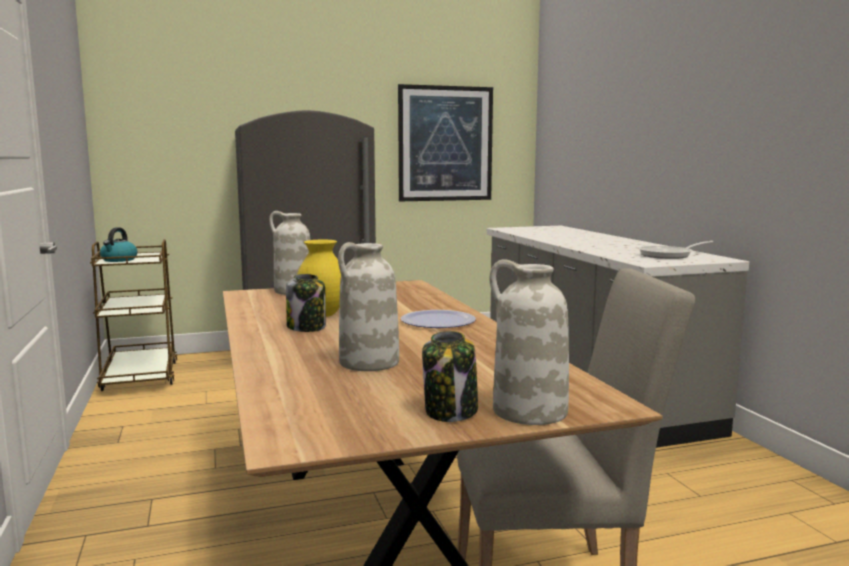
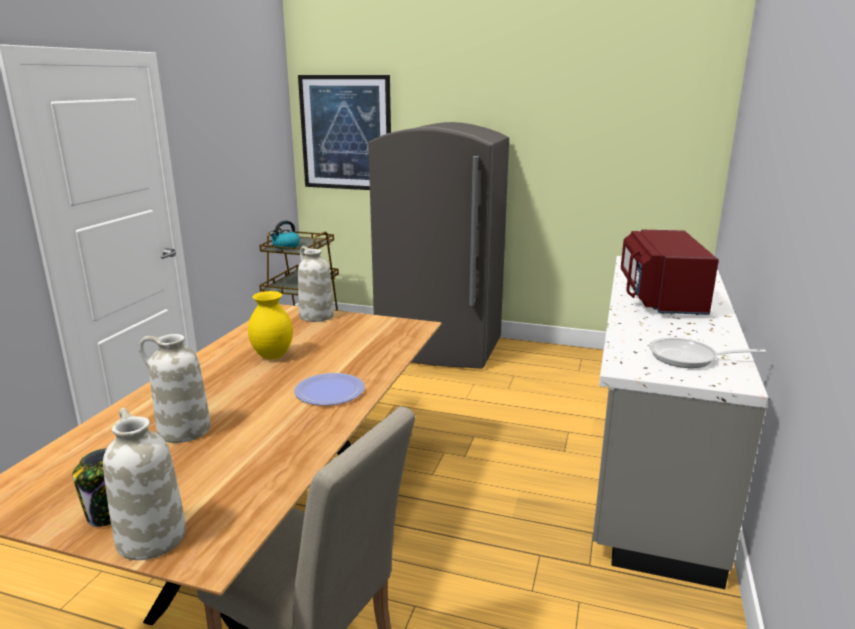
camera: 35 degrees right, 10 degrees up
jar [286,274,326,332] -> none
picture [398,84,493,201] -> picture moved to [298,75,391,190]
none -> red microwave [621,230,719,315]

